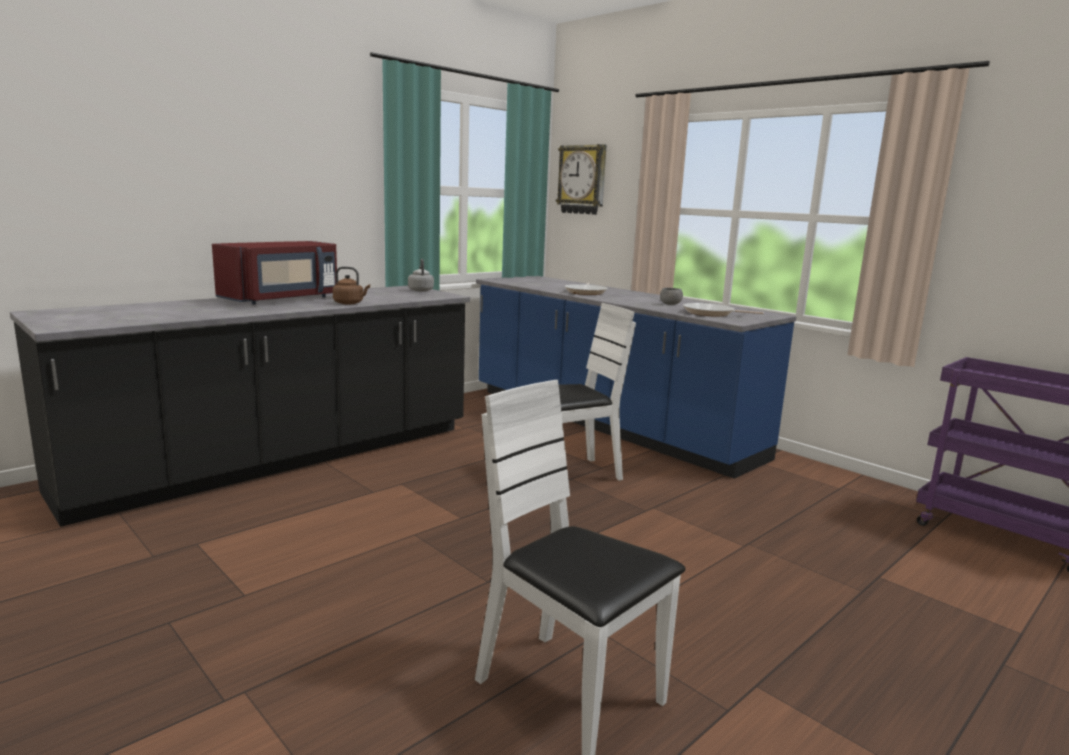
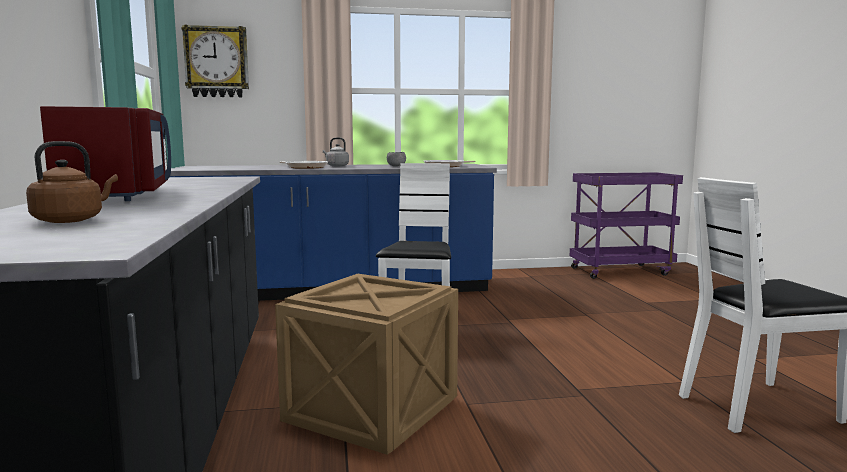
camera: 55 degrees left, 5 degrees down
brown kettle [332,266,370,305] -> brown kettle moved to [26,141,118,223]
grey kettle [408,259,434,292] -> grey kettle moved to [323,137,349,166]
none -> crate [275,274,458,455]

